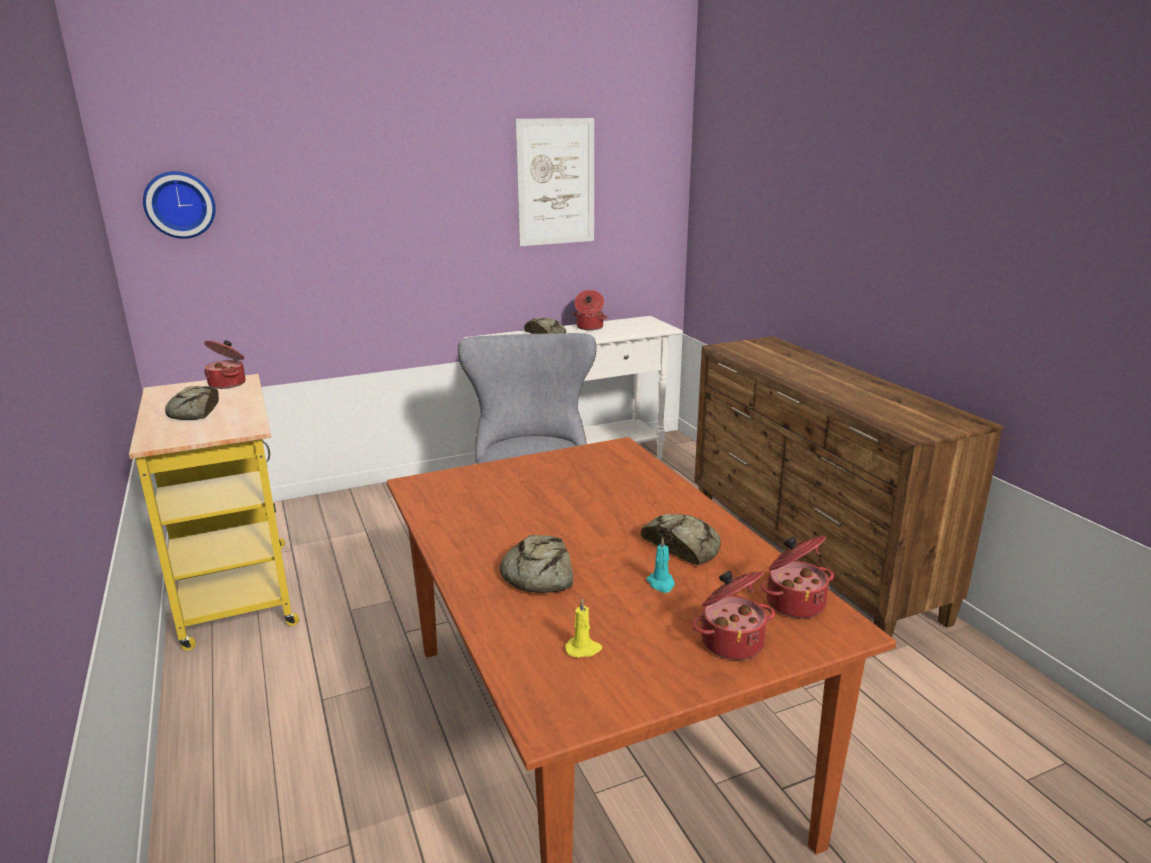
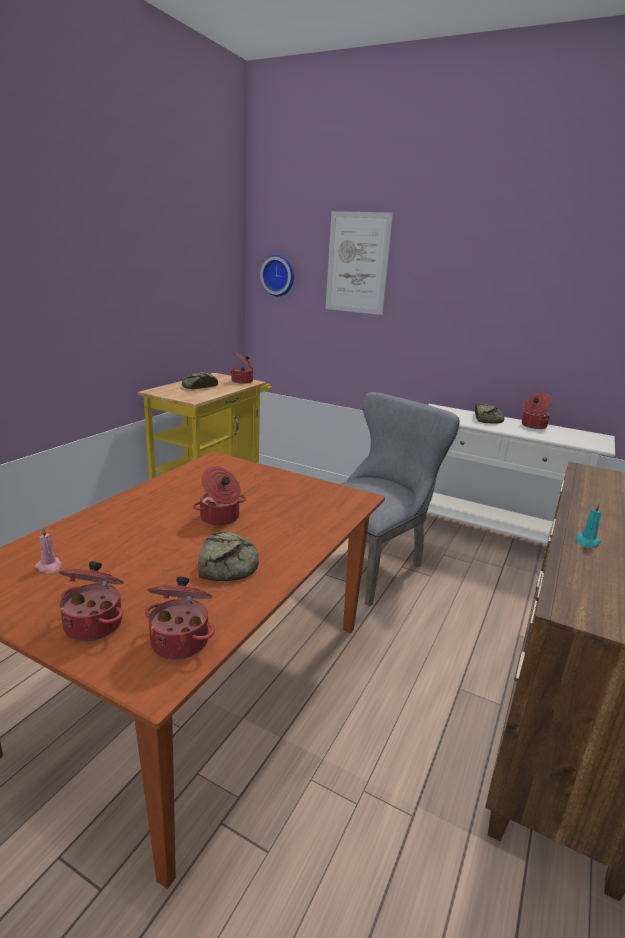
camera: 50 degrees right, 0 degrees up
bread [500,535,573,593] -> none
picture [515,118,594,246] -> picture moved to [325,211,393,315]
yellow candle [565,598,602,658] -> pink candle [35,527,62,574]
turquoise candle [646,537,675,593] -> turquoise candle moved to [576,503,601,548]
none -> cooking pot [193,466,246,526]

